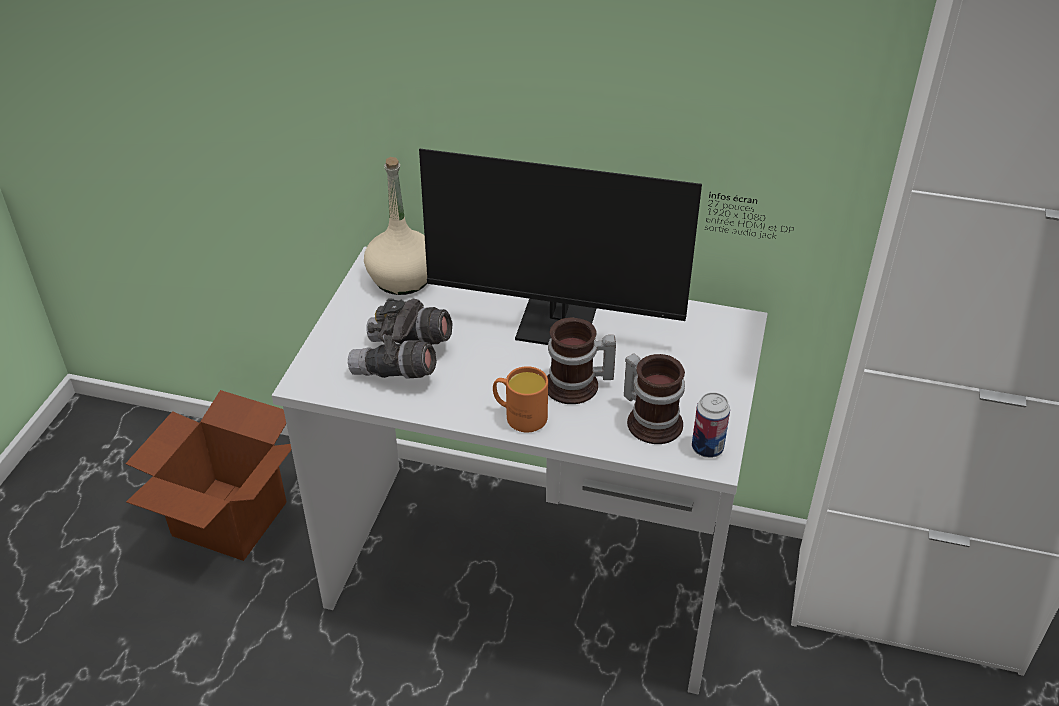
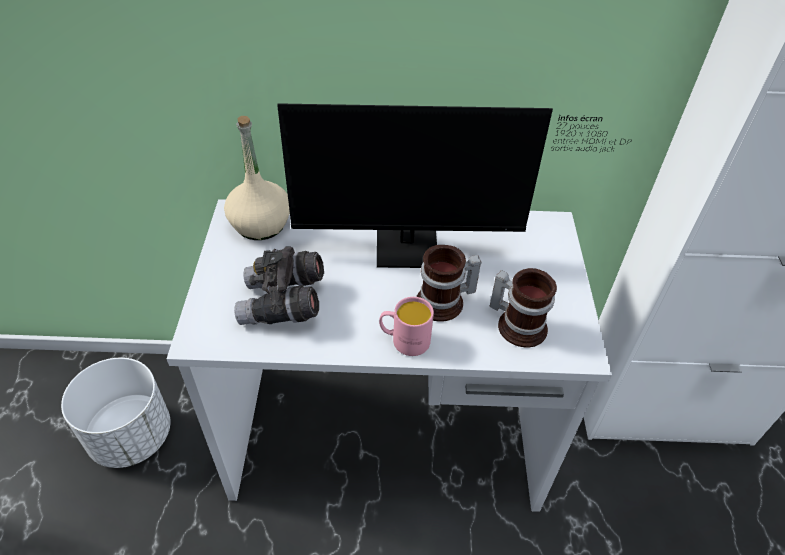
camera: 15 degrees left, 5 degrees up
cardboard box [125,390,292,561] -> white planter [61,358,171,468]
orange mug [493,366,548,432] -> pink mug [379,297,434,356]
can [692,392,730,458] -> none

